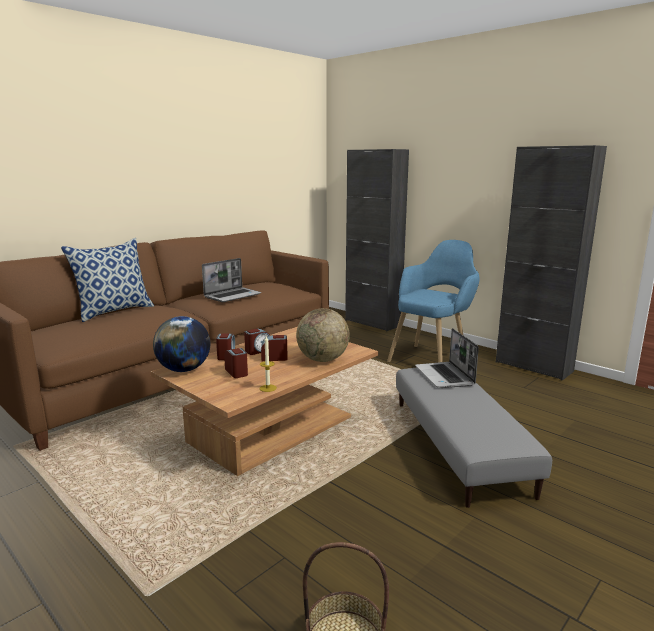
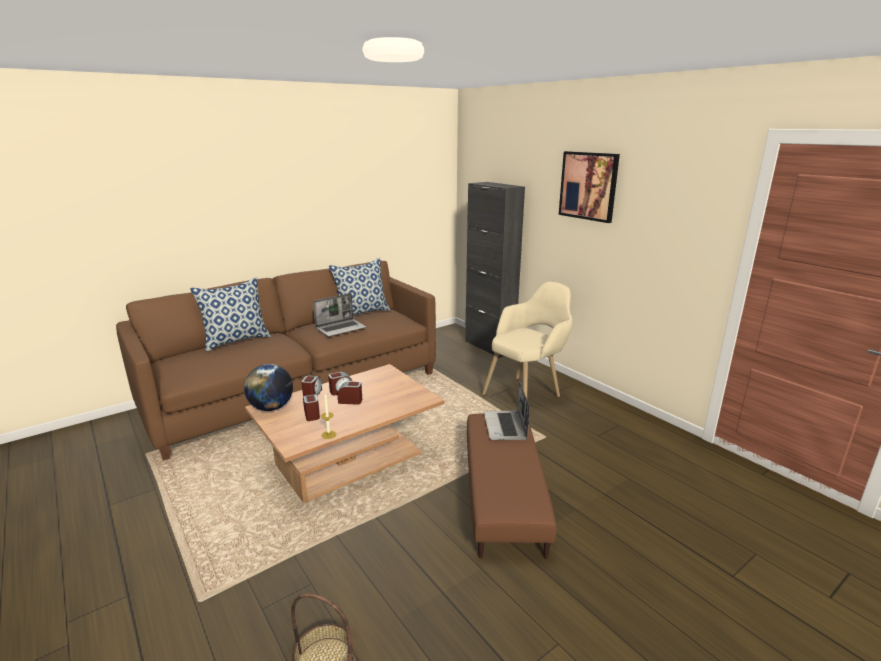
camera: 10 degrees right, 5 degrees up
globe [296,308,350,362] -> none
blue armchair [387,240,479,363] -> beige armchair [482,282,572,398]
grey ottoman [396,368,552,508] -> brown ottoman [467,413,557,559]
black cabinet [496,145,607,381] -> none
none -> pillow [329,258,390,315]
none -> picture [559,151,620,223]

